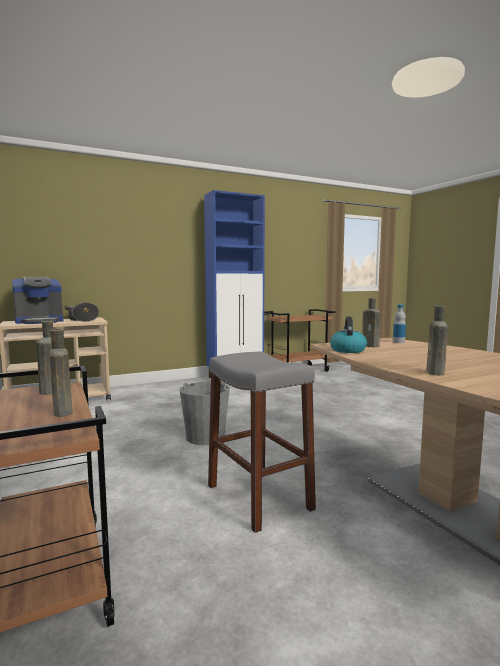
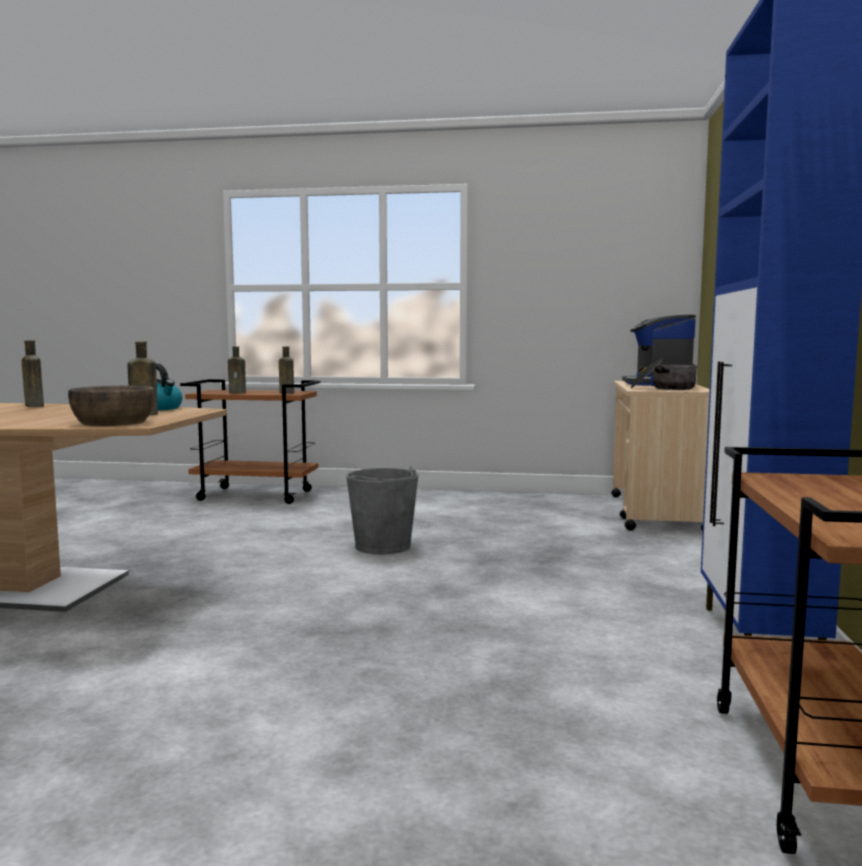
camera: 125 degrees right, 0 degrees up
grey stool [208,352,316,533] -> none
bottle [393,304,406,343] -> brown bowl [68,386,155,426]

